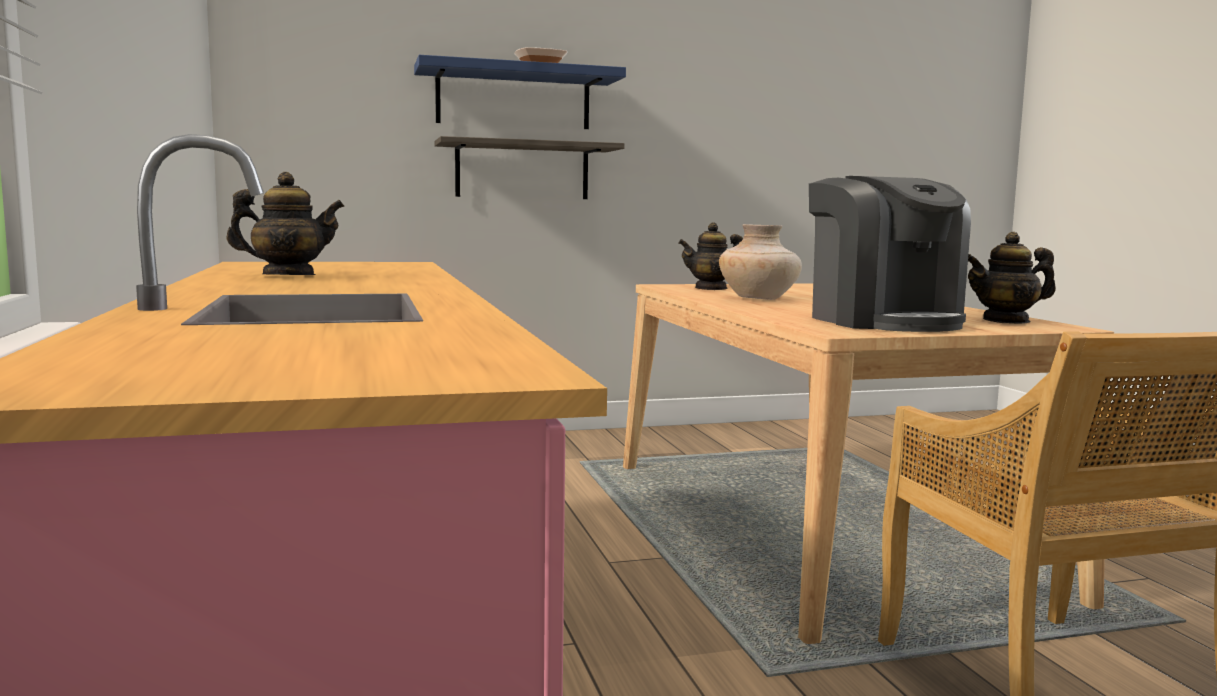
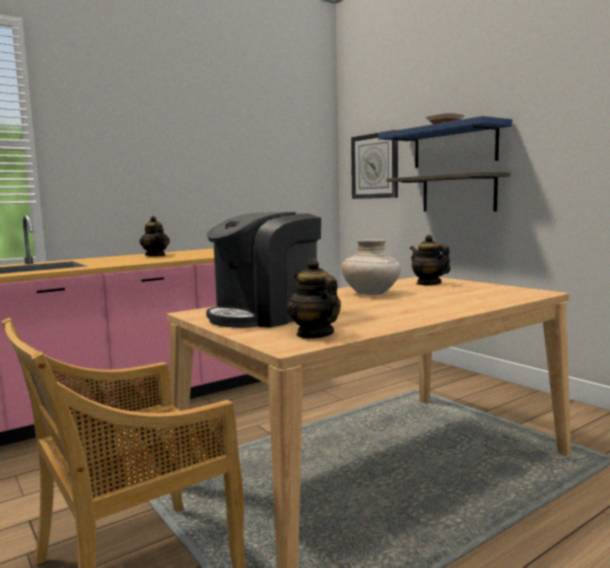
camera: 70 degrees right, 0 degrees up
none -> wall clock [351,130,398,199]

